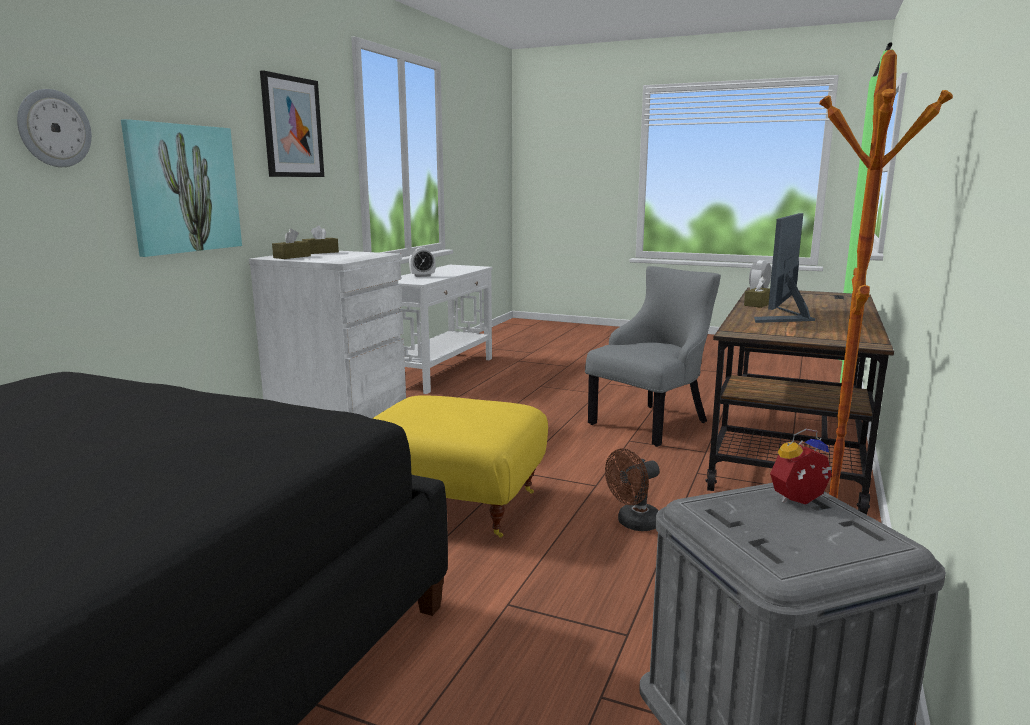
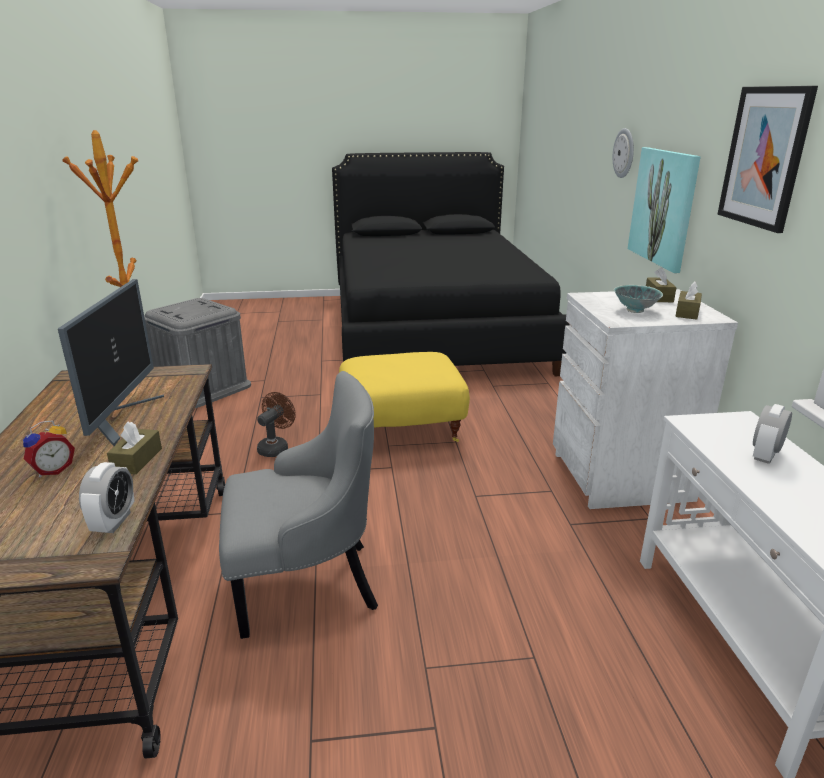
camera: 150 degrees right, 10 degrees up
grey chair [585,266,721,447] -> grey chair turned 120 degrees counterclockwise [219,371,378,639]
alarm clock [770,429,832,504] -> alarm clock moved to [23,420,75,477]
none -> bowl [614,285,663,313]

